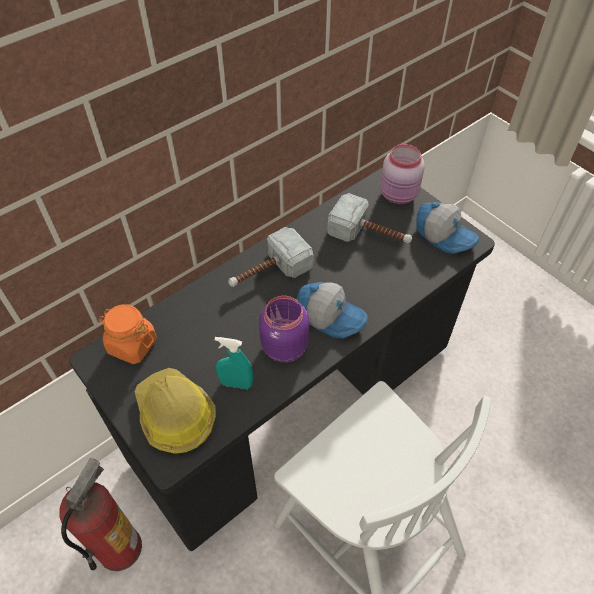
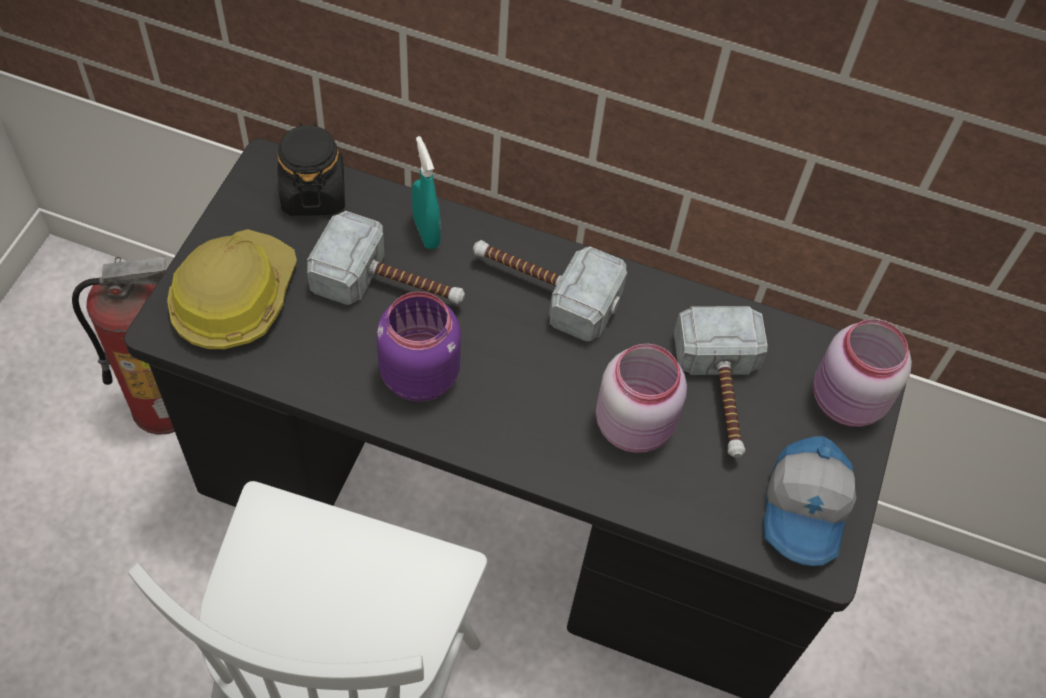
camera: 55 degrees right, 5 degrees up
orange jar [99,304,157,364] -> black jar [278,122,345,216]
turquoise spray bottle [215,337,253,389] -> turquoise spray bottle moved to [412,136,441,249]
cap [296,282,368,339] -> none
none -> hammer [307,211,465,305]
none -> pink jar [596,344,687,453]

